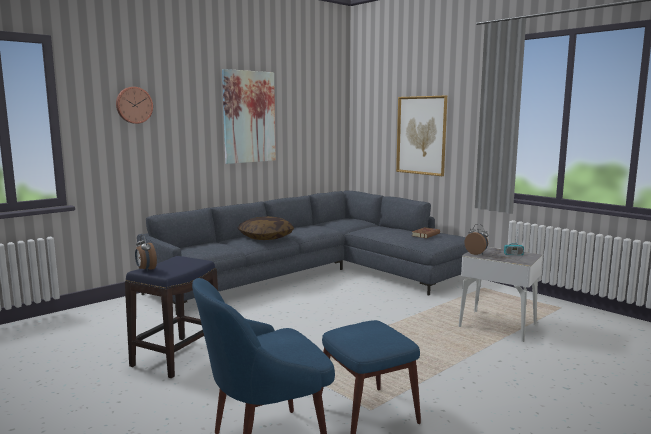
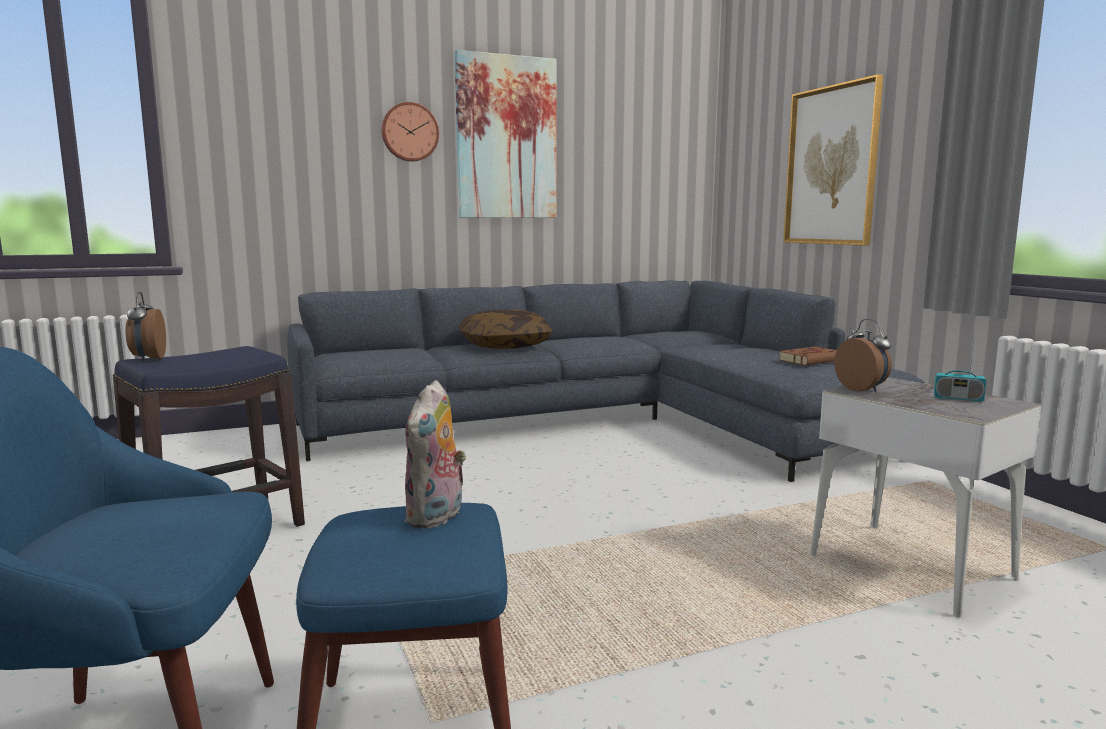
camera: 20 degrees right, 0 degrees up
wall clock [116,87,153,124] -> wall clock moved to [381,102,439,162]
none -> plush toy [404,380,466,529]

